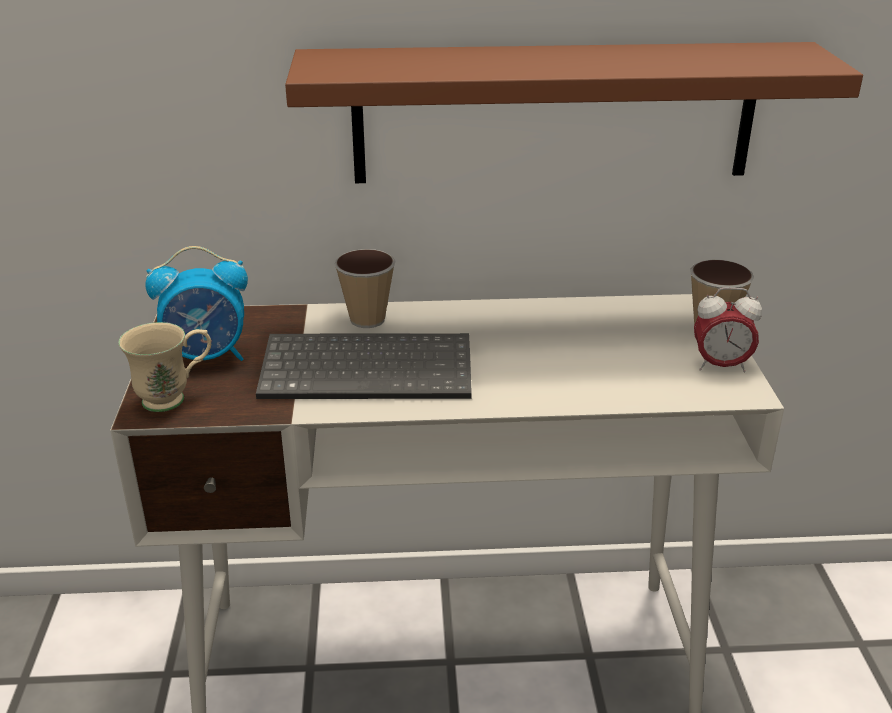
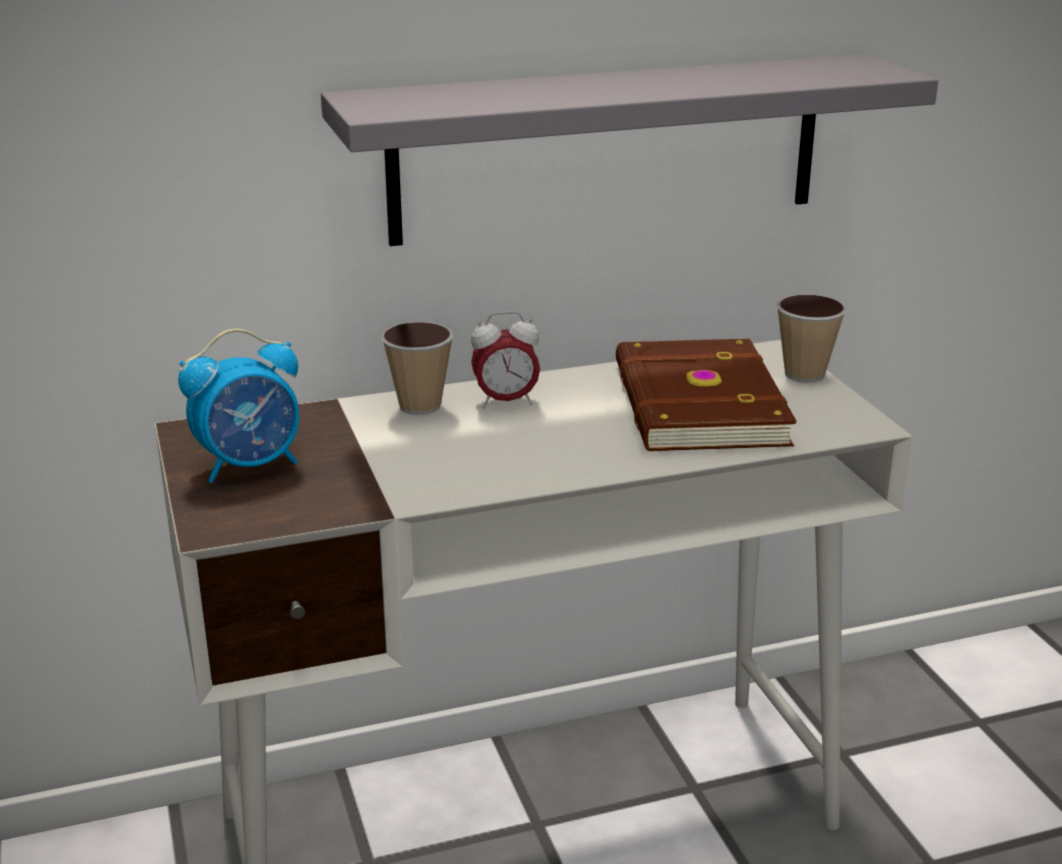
camera: 15 degrees left, 5 degrees down
beige mug [118,322,211,412] -> none
keyboard [256,333,472,399] -> none
brown shelf [285,42,863,183] -> grey shelf [321,54,938,246]
alarm clock [694,287,762,372] -> alarm clock moved to [471,311,540,409]
none -> brown book [616,339,797,451]

